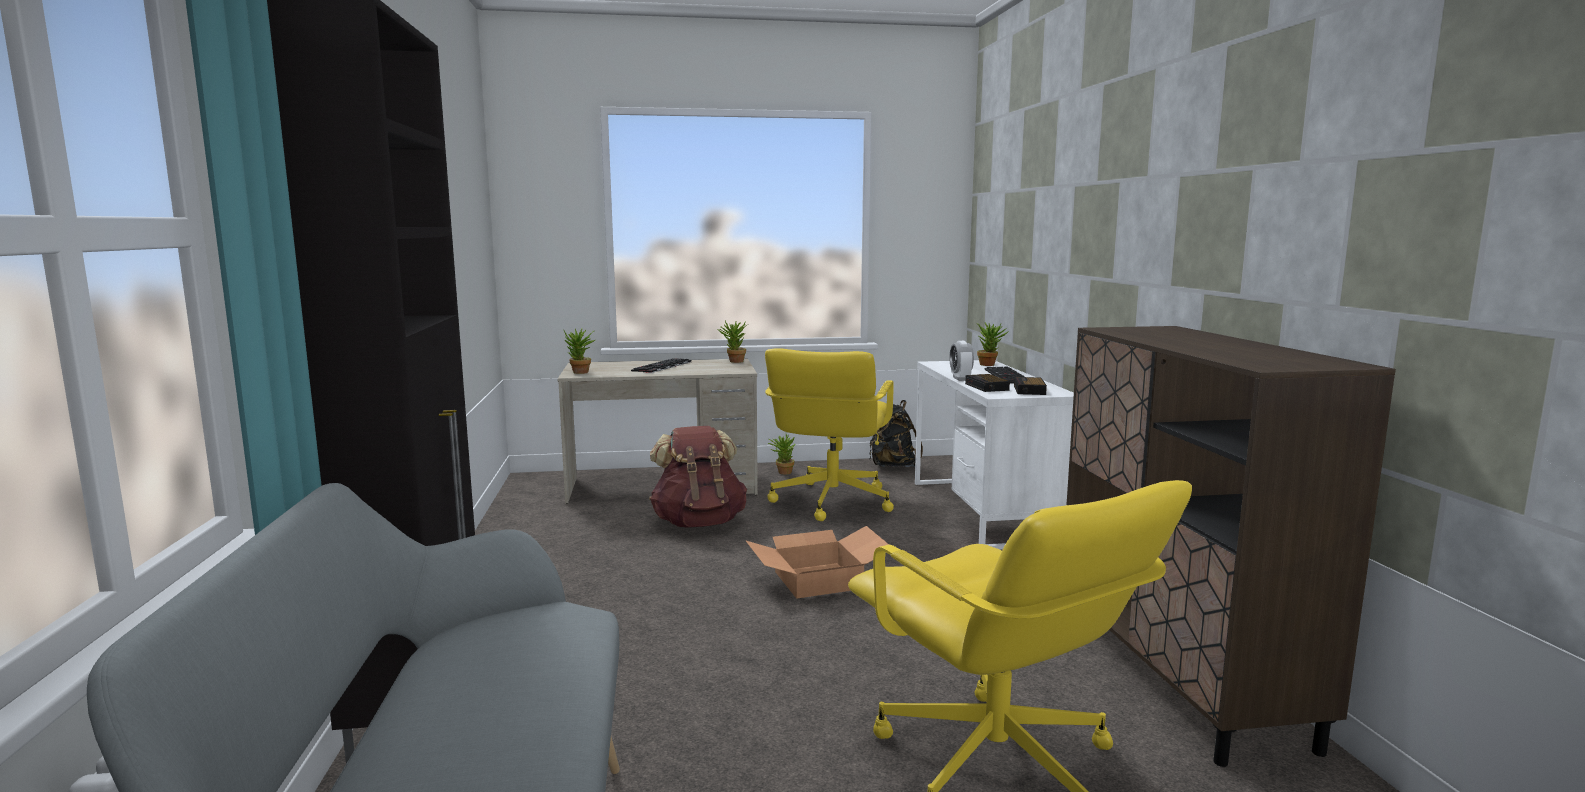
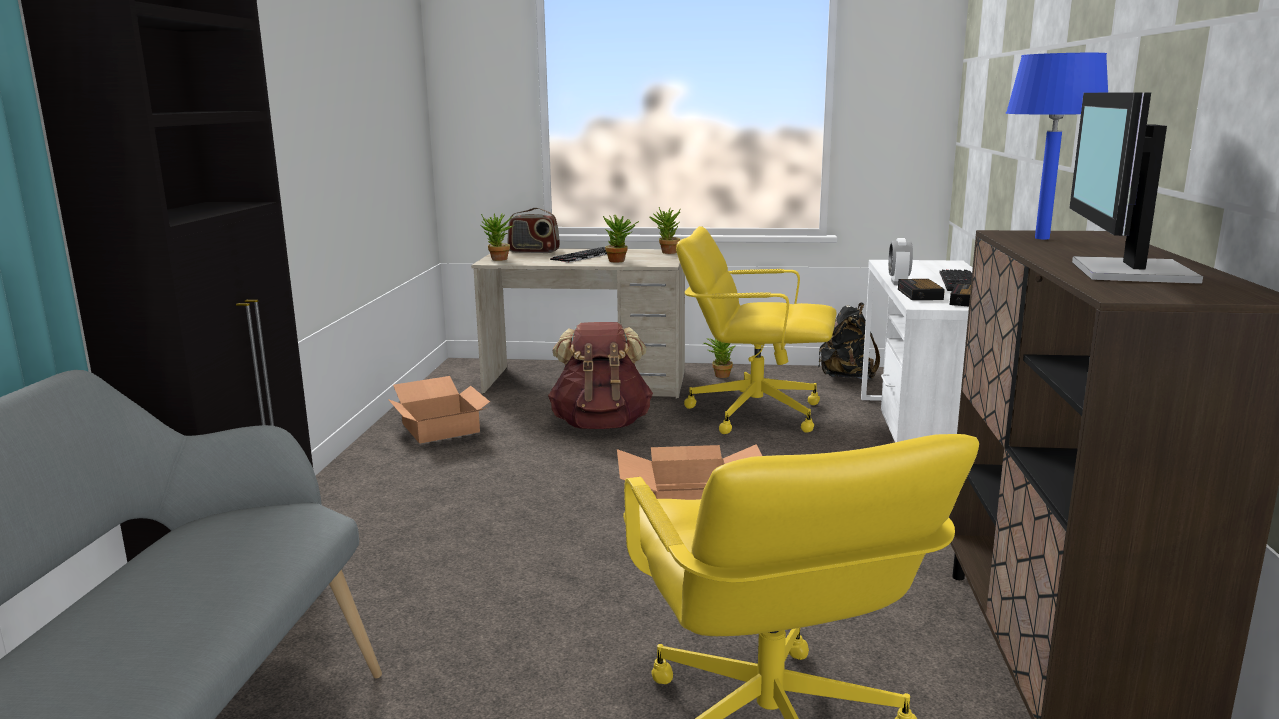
camera: 15 degrees right, 5 degrees up
yellow office chair [765,348,894,521] -> yellow office chair turned 75 degrees clockwise [676,226,837,434]
potted plant [976,323,1009,366] -> potted plant moved to [603,215,639,263]
none -> cardboard box [388,376,490,443]
none -> radio [507,208,560,253]
none -> blue table lamp [1006,53,1108,239]
none -> monitor [1069,92,1203,284]

